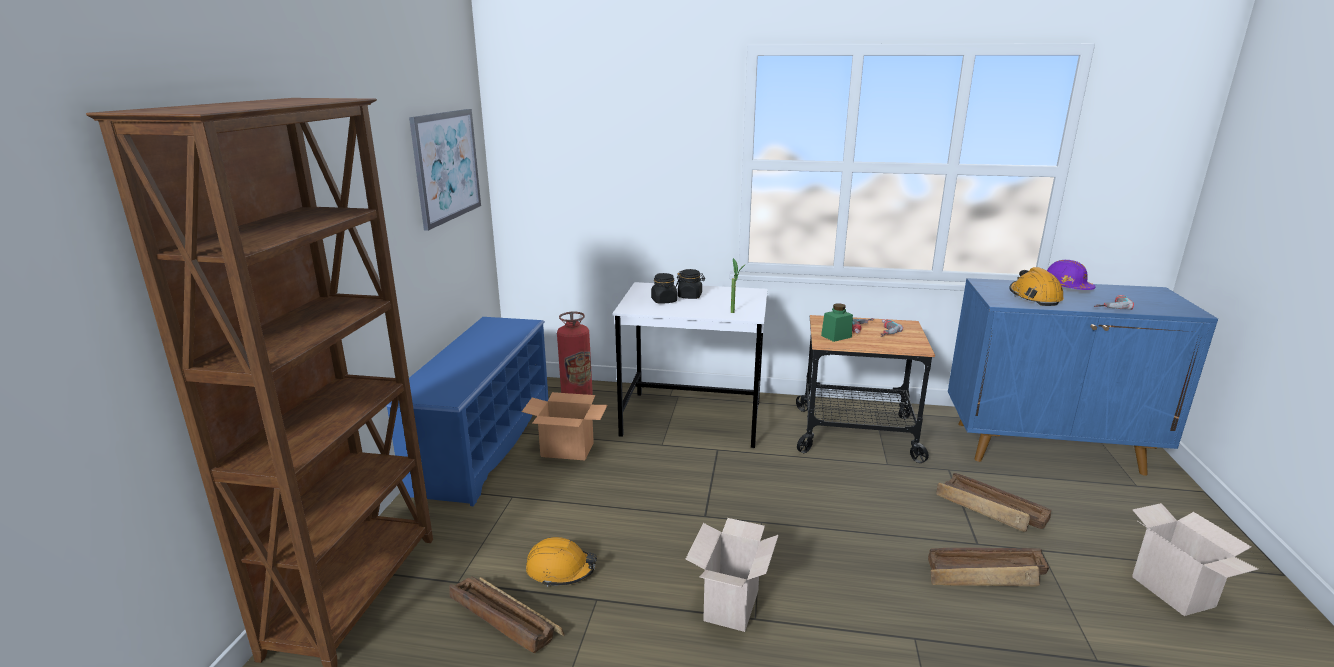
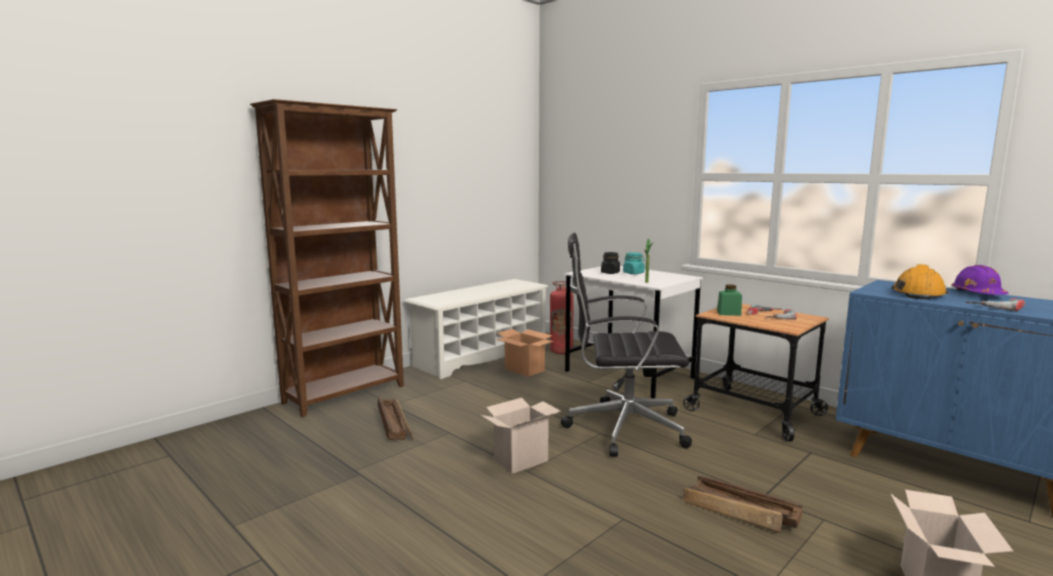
camera: 35 degrees right, 10 degrees down
blue shoe rack [385,317,548,506] -> white shoe rack [404,279,548,379]
picture [409,109,481,231] -> none
orange hard hat [526,537,597,587] -> none
black jar [676,269,705,299] -> turquoise jar [623,252,645,274]
crate [936,473,1052,532] -> none
none -> black office chair [561,233,692,457]

